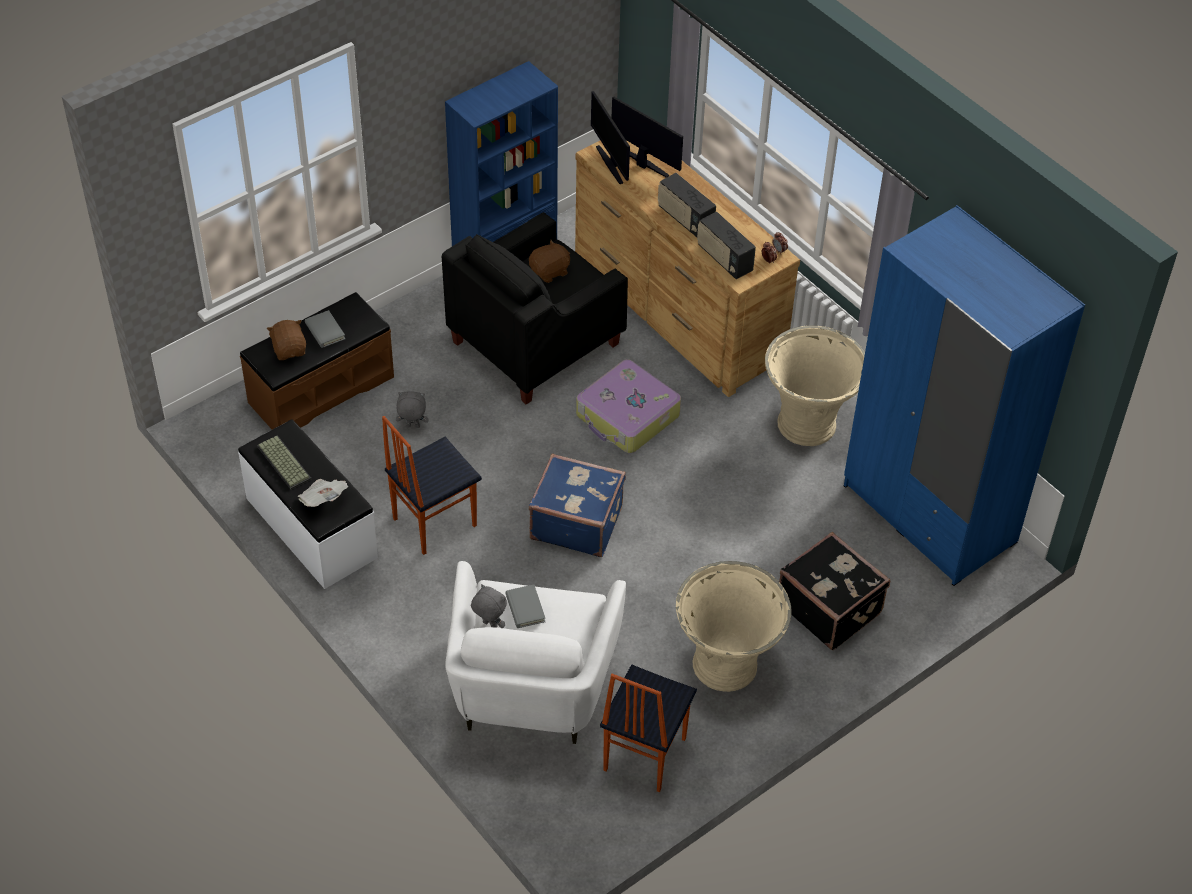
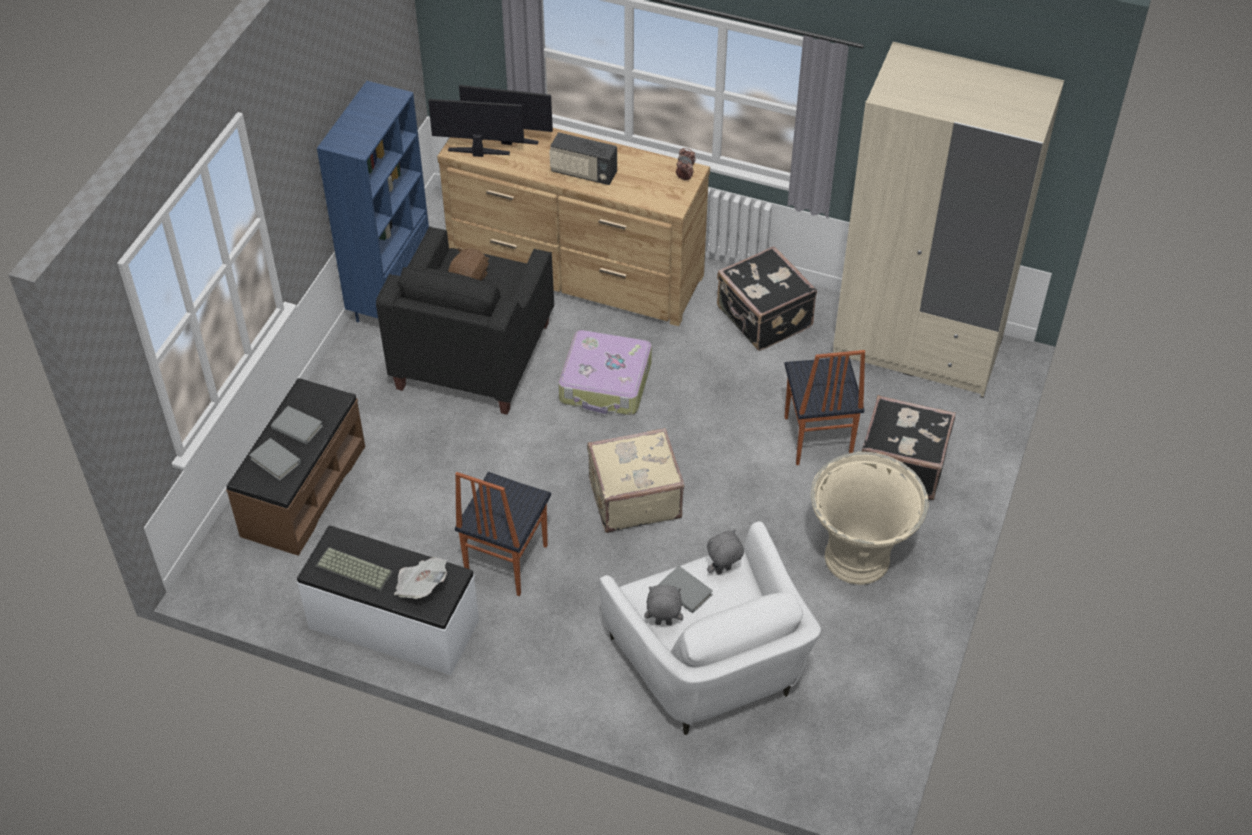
camera: 30 degrees left, 0 degrees up
brown plush toy [267,320,306,360] -> grey book [249,438,301,481]
grey plush toy [396,391,429,428] -> grey plush toy moved to [707,529,744,575]
blue suitcase [529,453,626,557] -> beige suitcase [587,428,685,533]
monitor [591,91,630,184] -> monitor turned 150 degrees clockwise [428,99,524,157]
chair [600,665,697,792] -> chair moved to [784,350,865,465]
radio [697,211,756,279] -> none
beige planter [765,325,865,446] -> black suitcase [717,246,817,351]
blue wardrobe [844,205,1085,586] -> beige wardrobe [833,42,1064,398]

